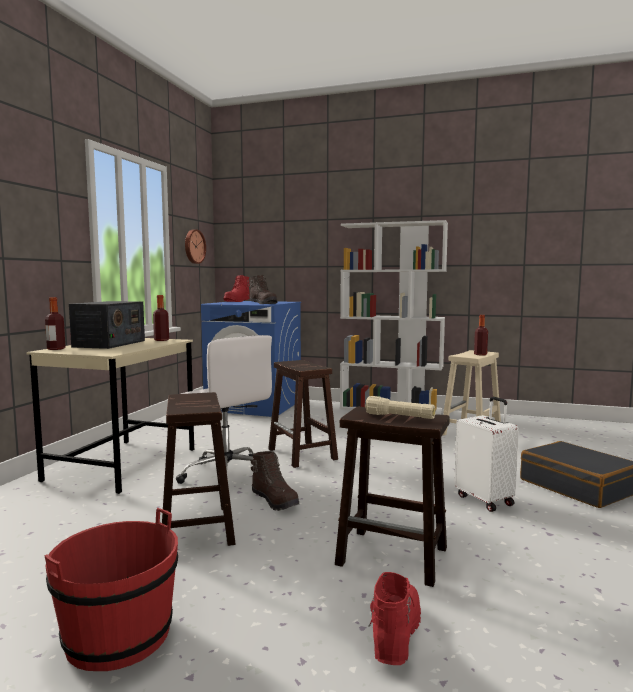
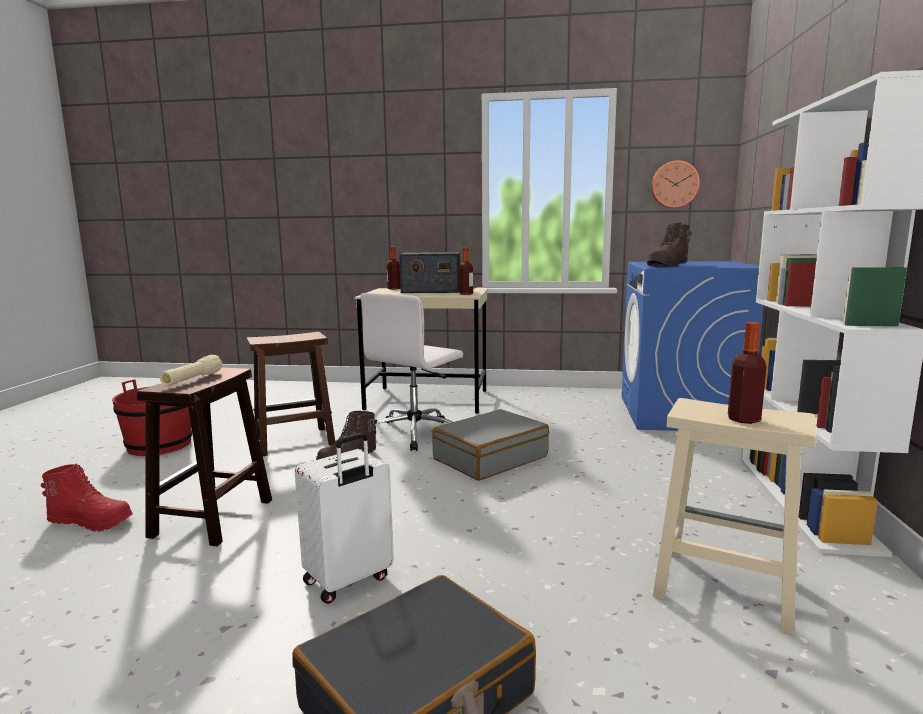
camera: 80 degrees right, 5 degrees up
red boot [223,275,250,302] -> none
brown stool [268,360,338,468] -> grey suitcase [432,409,549,481]

